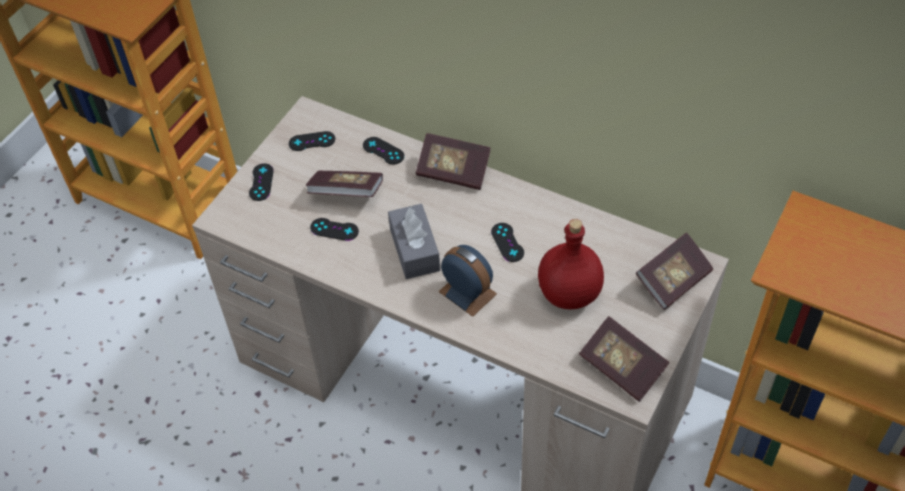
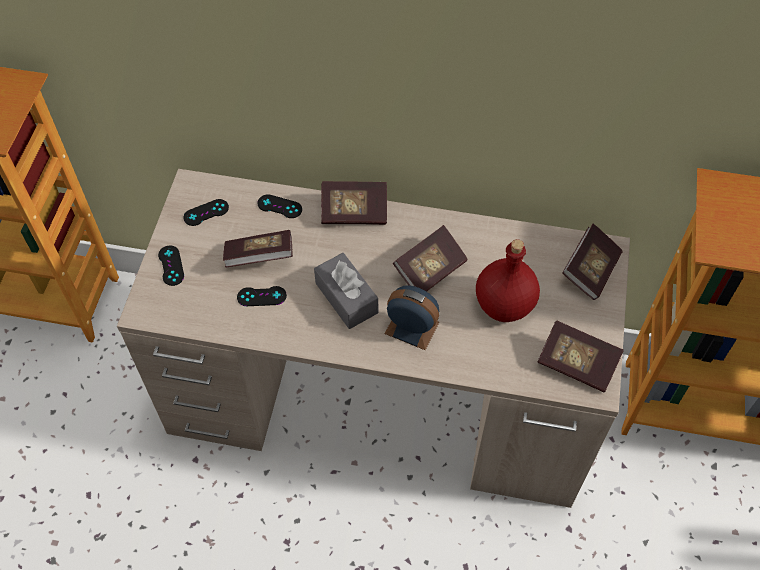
camera: 20 degrees left, 5 degrees up
black game controller [491,223,524,262] -> book [393,225,468,292]

